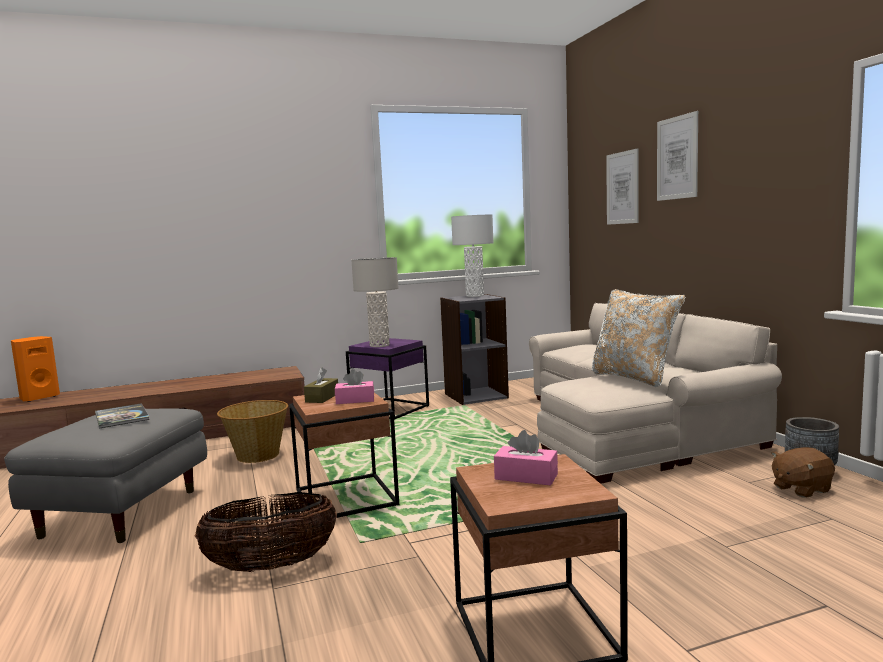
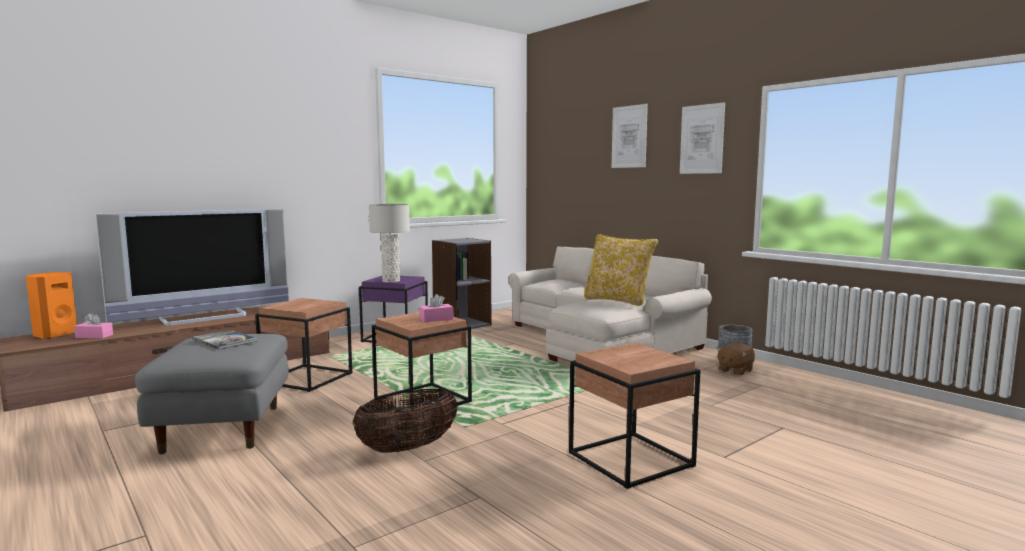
camera: 20 degrees left, 0 degrees up
basket [217,400,288,463] -> brown side table [255,298,352,392]
brown tissue box [304,367,338,403] -> none
white table lamp [451,215,493,297] -> none
pink tissue box [494,430,558,486] -> pink tissue box moved to [74,313,113,339]
white pillow [592,289,685,388] -> yellow pillow [584,234,658,306]
picture [606,148,638,225] -> picture moved to [680,102,725,174]
none -> television [95,209,289,325]

